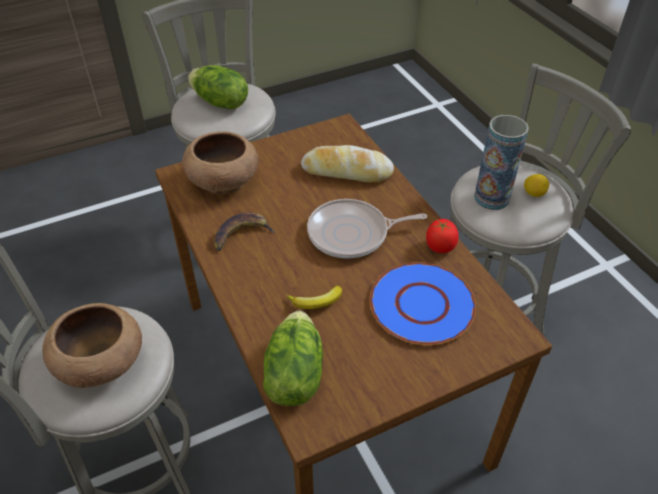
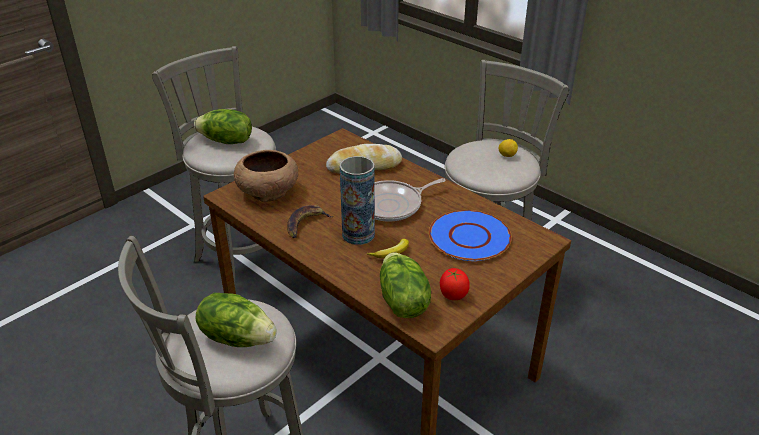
camera: 20 degrees left, 10 degrees down
brown bowl [42,303,142,388] -> lettuce [196,293,277,347]
tomato [426,219,459,253] -> tomato moved to [440,268,470,300]
vase [474,115,529,210] -> vase moved to [340,156,375,245]

